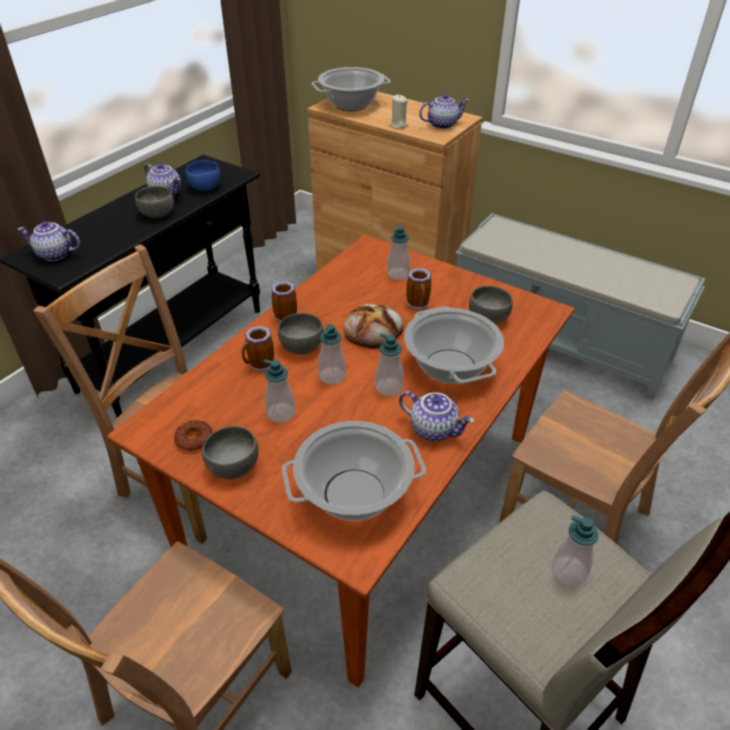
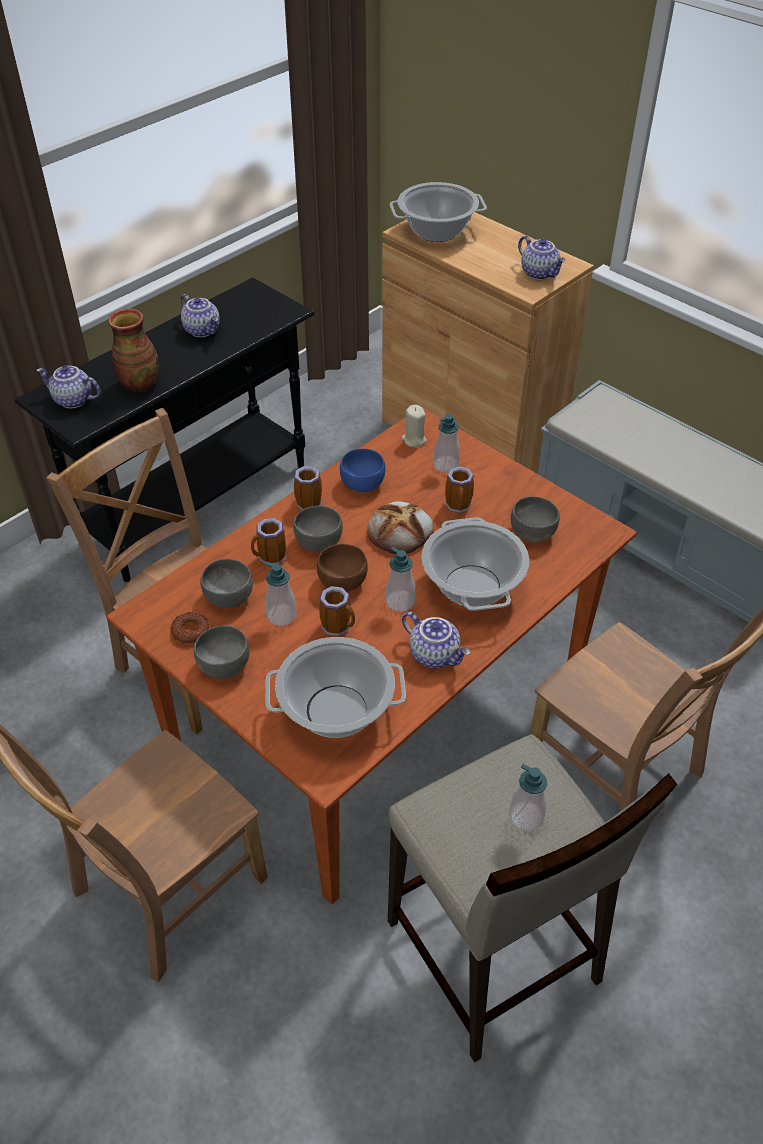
camera: 10 degrees right, 5 degrees up
grey bowl [135,186,174,218] -> grey bowl moved to [200,559,253,608]
blue bowl [185,161,220,191] -> blue bowl moved to [340,449,385,492]
soap dispenser [318,324,346,385] -> brown bowl [317,544,368,592]
beige candle [388,94,408,129] -> beige candle moved to [401,405,427,447]
teapot [419,94,468,129] -> teapot turned 60 degrees clockwise [518,236,566,280]
none -> vase [108,308,159,393]
none -> mug [319,586,355,636]

